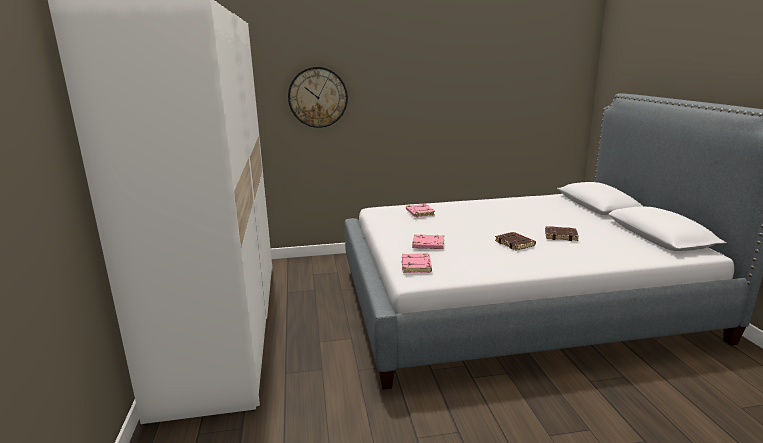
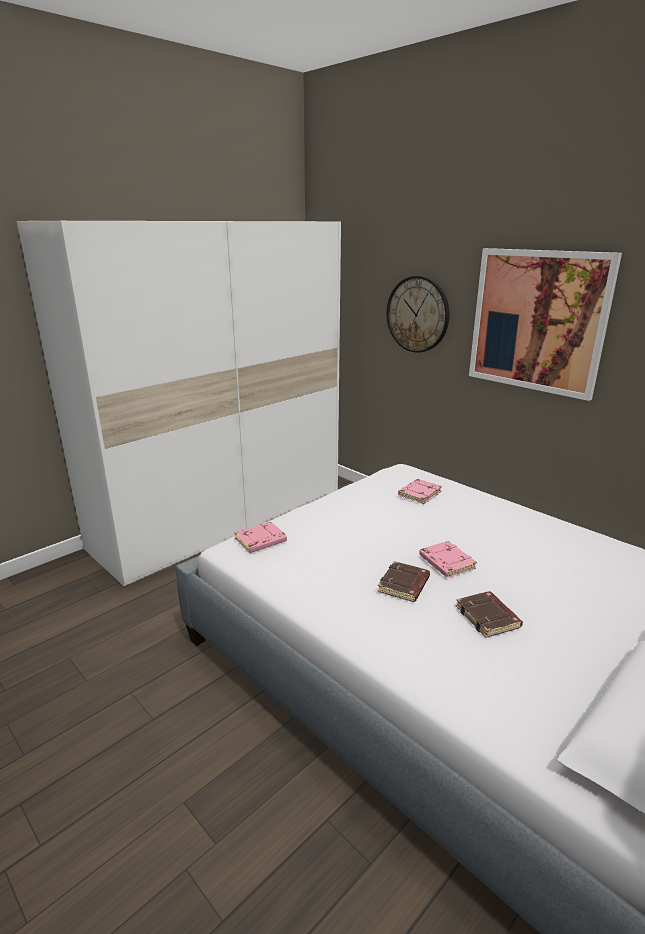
camera: 55 degrees right, 5 degrees up
pink book [412,234,444,249] -> pink book moved to [419,541,477,577]
none -> picture [469,248,622,401]

